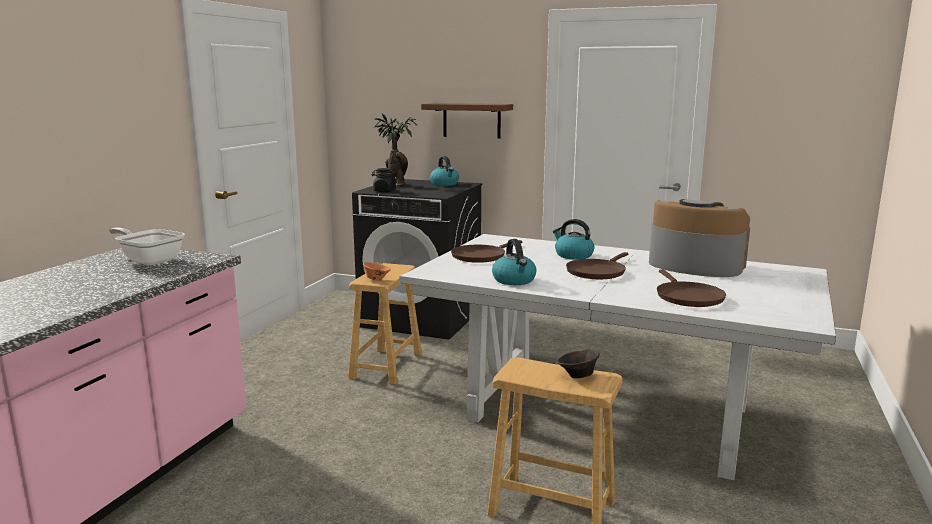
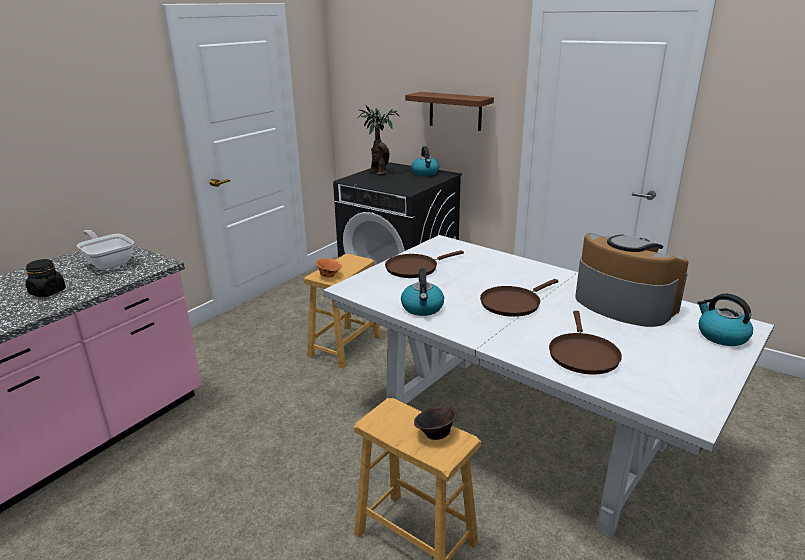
camera: 15 degrees right, 10 degrees up
black jar [372,168,397,192] -> black jar moved to [25,259,66,298]
kettle [553,219,595,260] -> kettle moved to [697,293,753,346]

